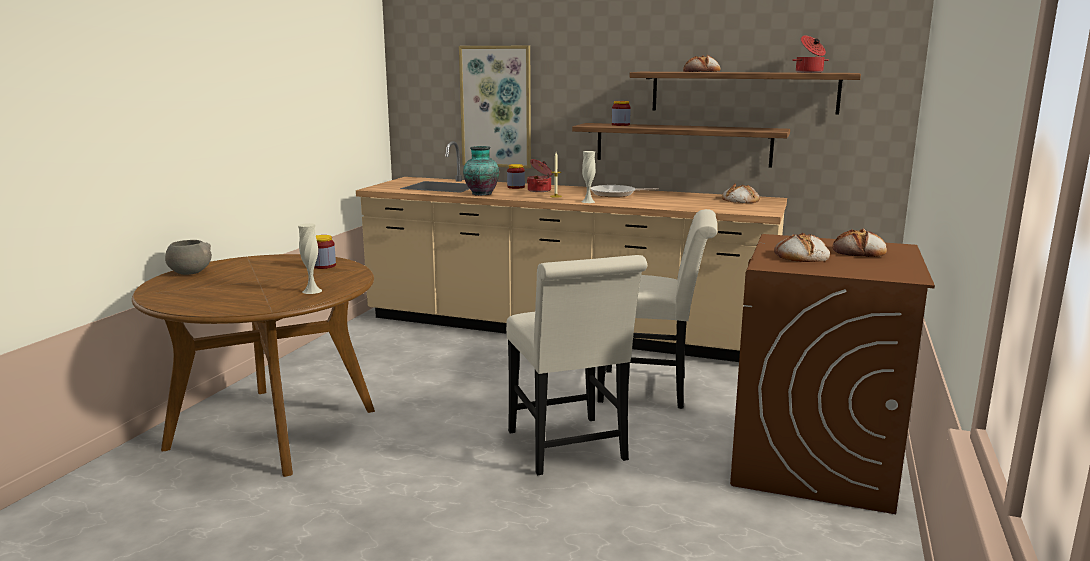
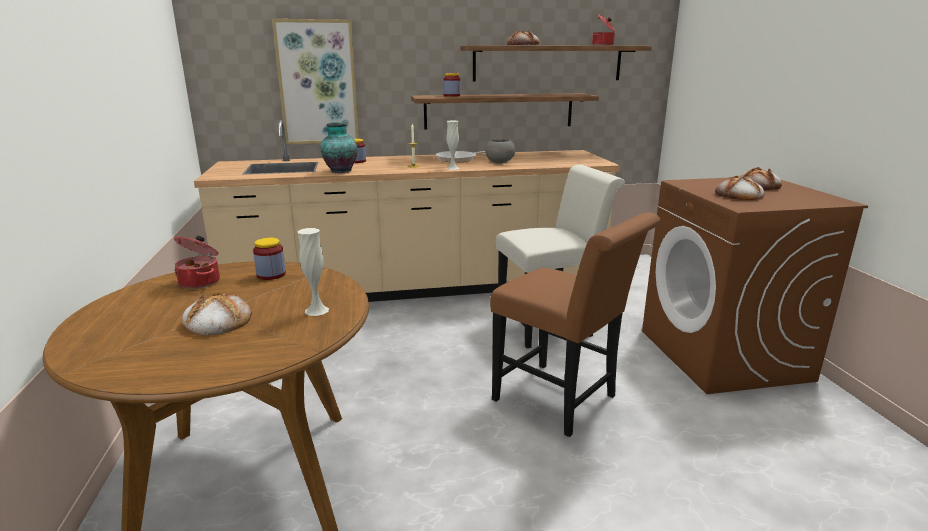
camera: 30 degrees left, 5 degrees up
grey bowl [165,240,212,275] -> grey bowl moved to [485,139,515,163]
white chair [506,255,647,475] -> brown chair [490,212,661,437]
cooking pot [527,159,553,192] -> cooking pot moved to [174,236,220,289]
bread [722,183,760,203] -> bread moved to [181,293,252,335]

